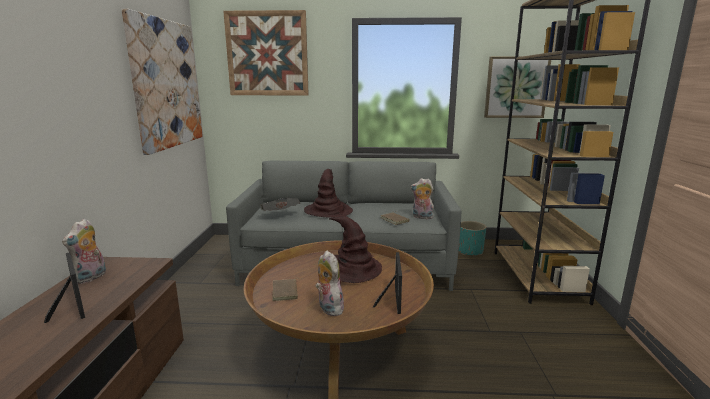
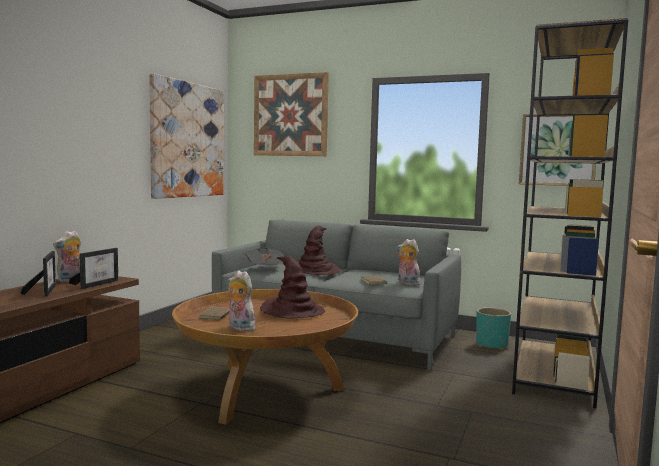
camera: 20 degrees right, 10 degrees down
plush toy [315,250,344,316] -> plush toy turned 45 degrees counterclockwise [227,271,255,331]
picture frame [373,252,402,314] -> picture frame moved to [69,248,118,289]

